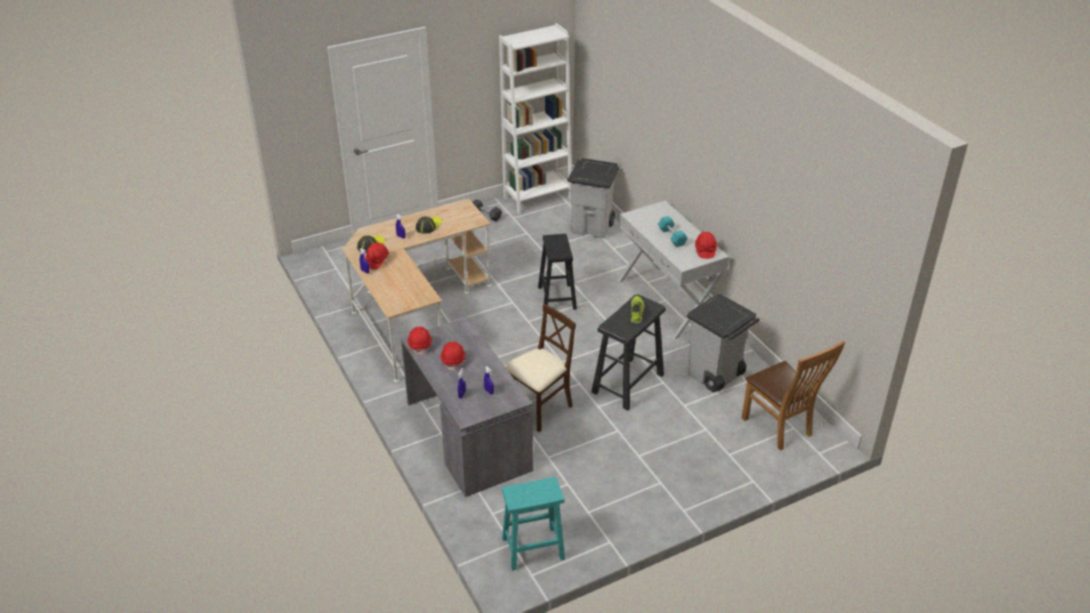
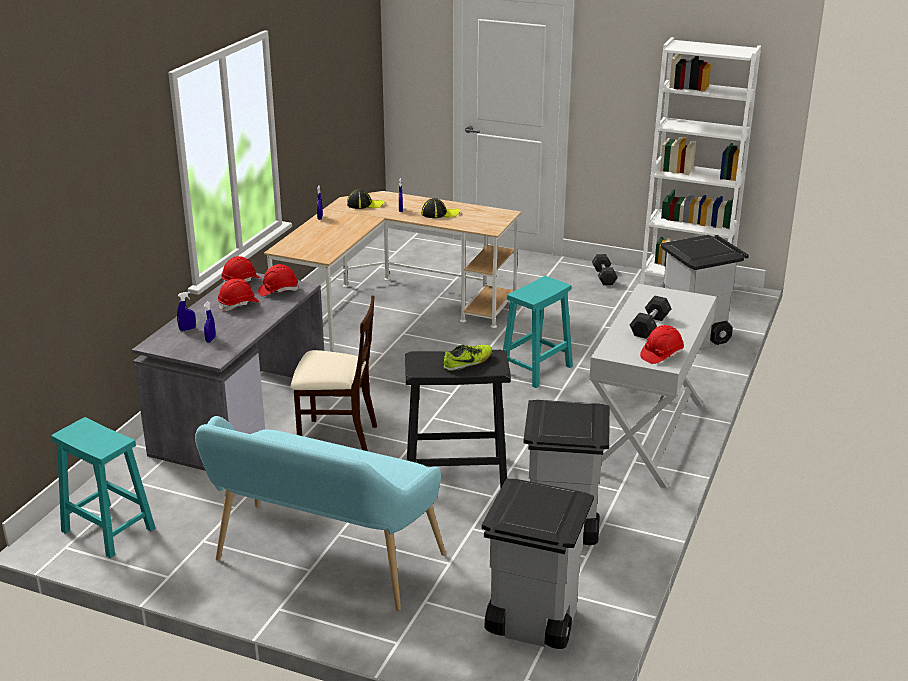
camera: 50 degrees right, 10 degrees down
red hard hat [365,242,389,269] -> red hard hat moved to [258,264,299,296]
black stool [538,234,577,310] -> turquoise stool [503,276,573,388]
turquoise dumbbell [658,216,688,247] -> grey dumbbell [630,296,671,339]
brown chair [742,341,845,451] -> grey trash can [482,479,594,649]
none -> turquoise bench [195,416,446,611]

